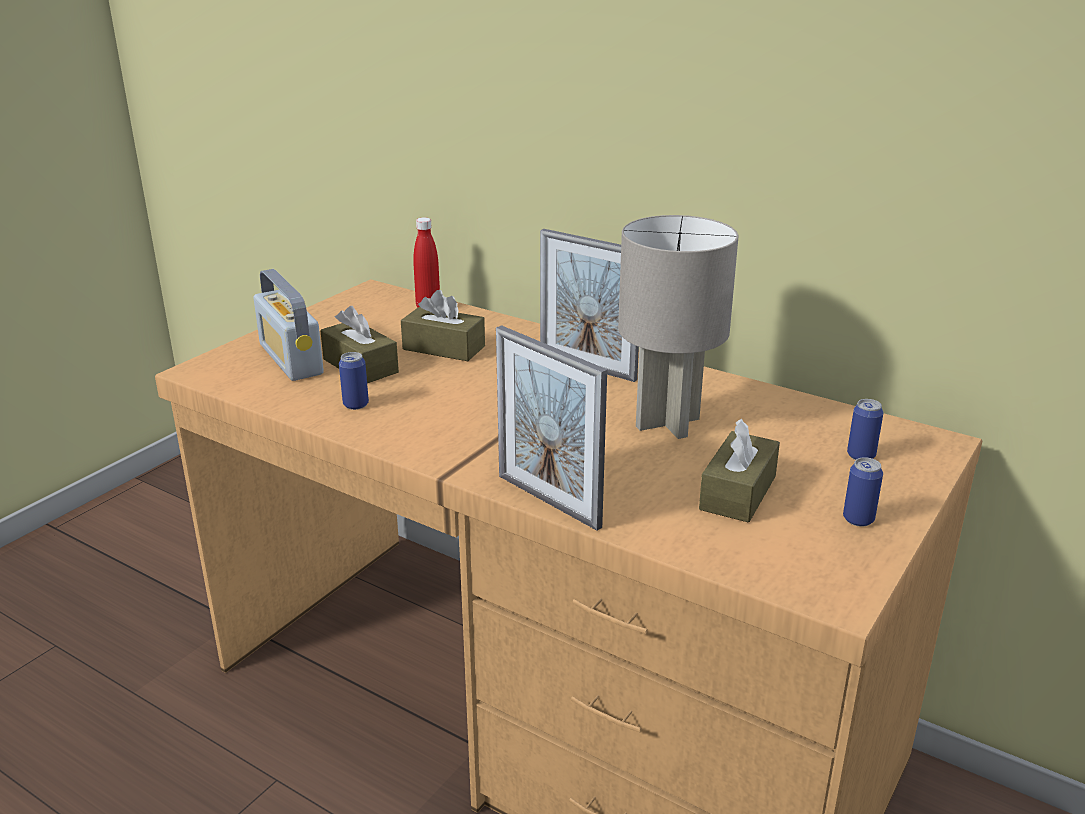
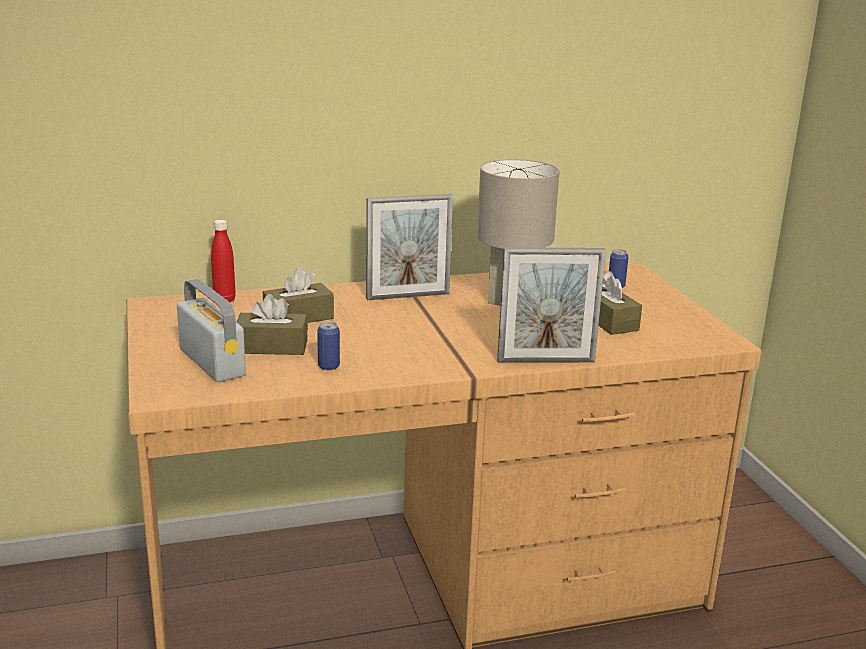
camera: 50 degrees left, 5 degrees down
radio [254,269,324,381] -> radio turned 135 degrees counterclockwise [177,279,246,382]
can [843,457,883,527] -> none

